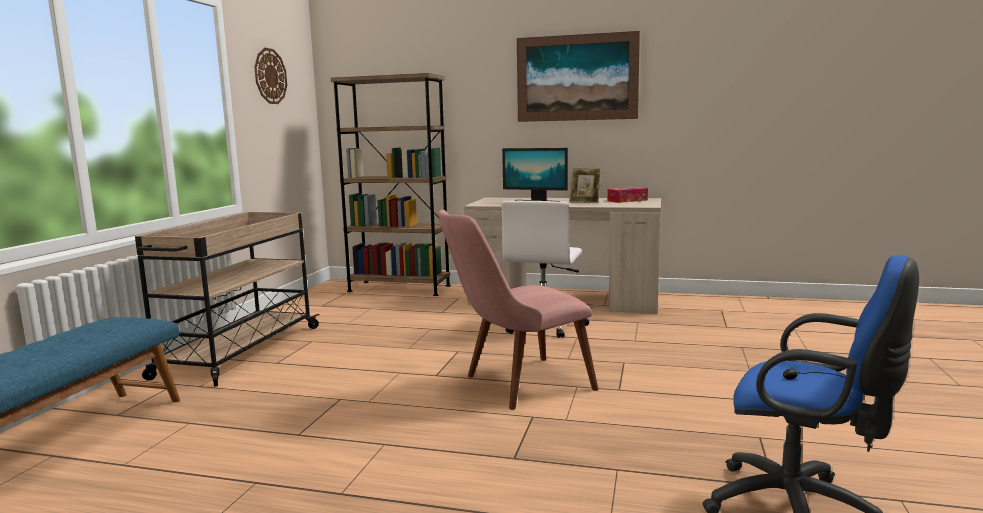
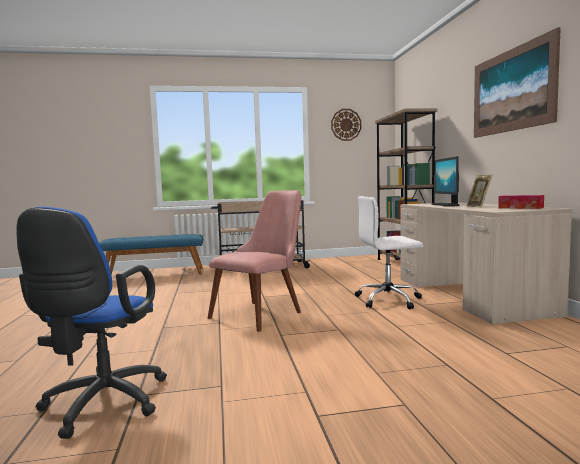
camera: 65 degrees right, 5 degrees down
pink chair [438,210,598,410] -> pink chair turned 90 degrees clockwise [208,190,301,332]

